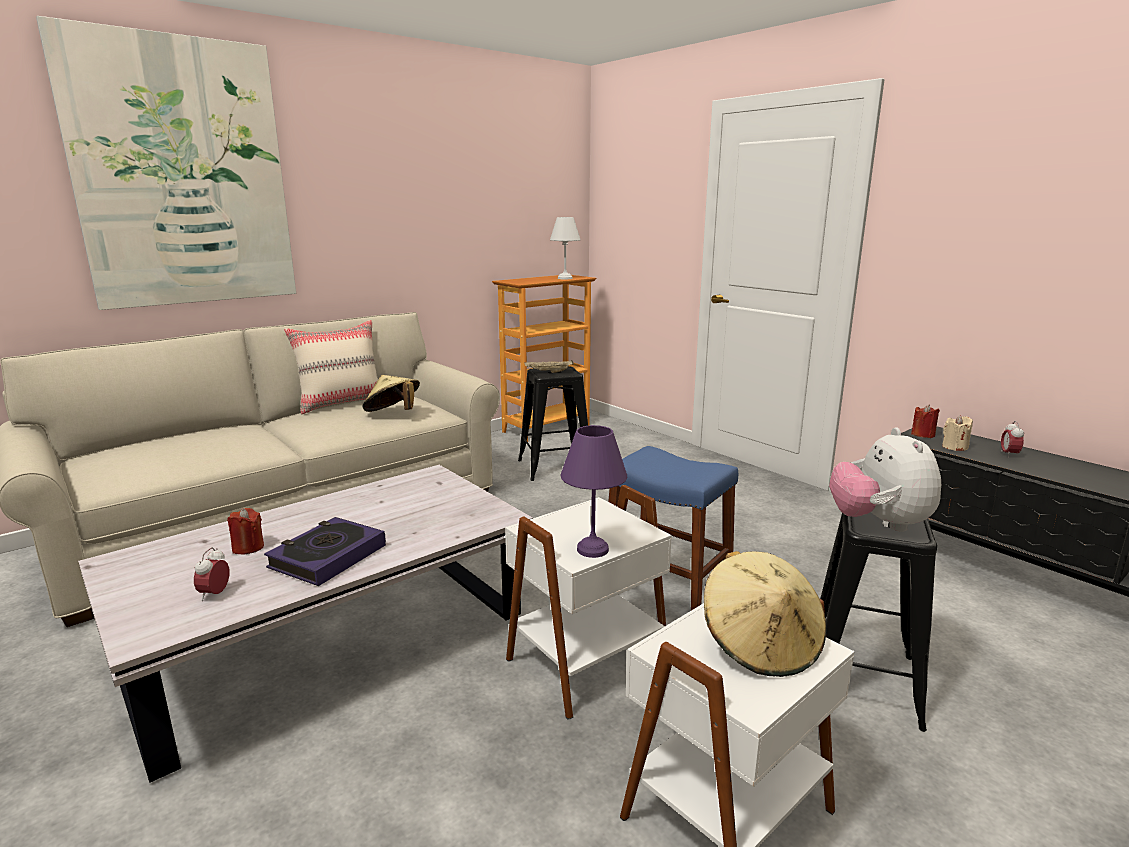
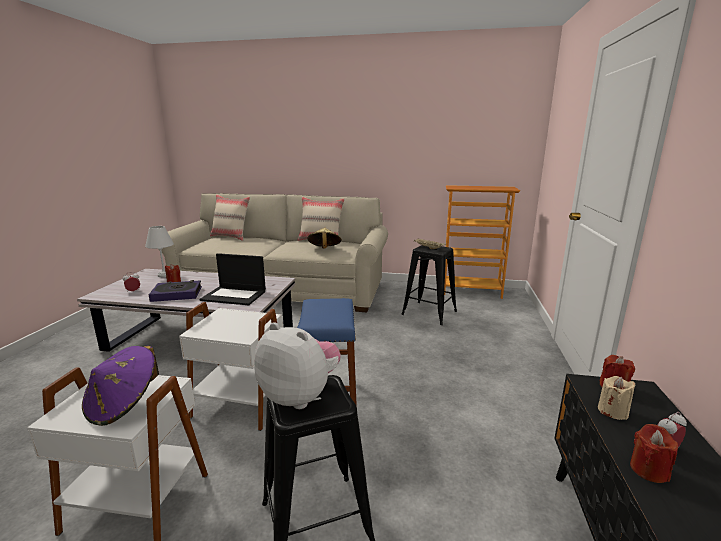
camera: 50 degrees right, 0 degrees up
picture [36,16,296,310] -> none
white table lamp [550,217,581,279] -> white table lamp moved to [145,226,174,277]
purple table lamp [561,425,627,558] -> none
beige hat [704,551,827,677] -> purple hat [82,345,159,426]
plush toy [829,427,941,532] -> plush toy turned 75 degrees clockwise [254,322,341,409]
none -> laptop [200,253,266,305]
none -> beige pillow [210,194,250,241]
none -> red candle [630,424,678,483]

